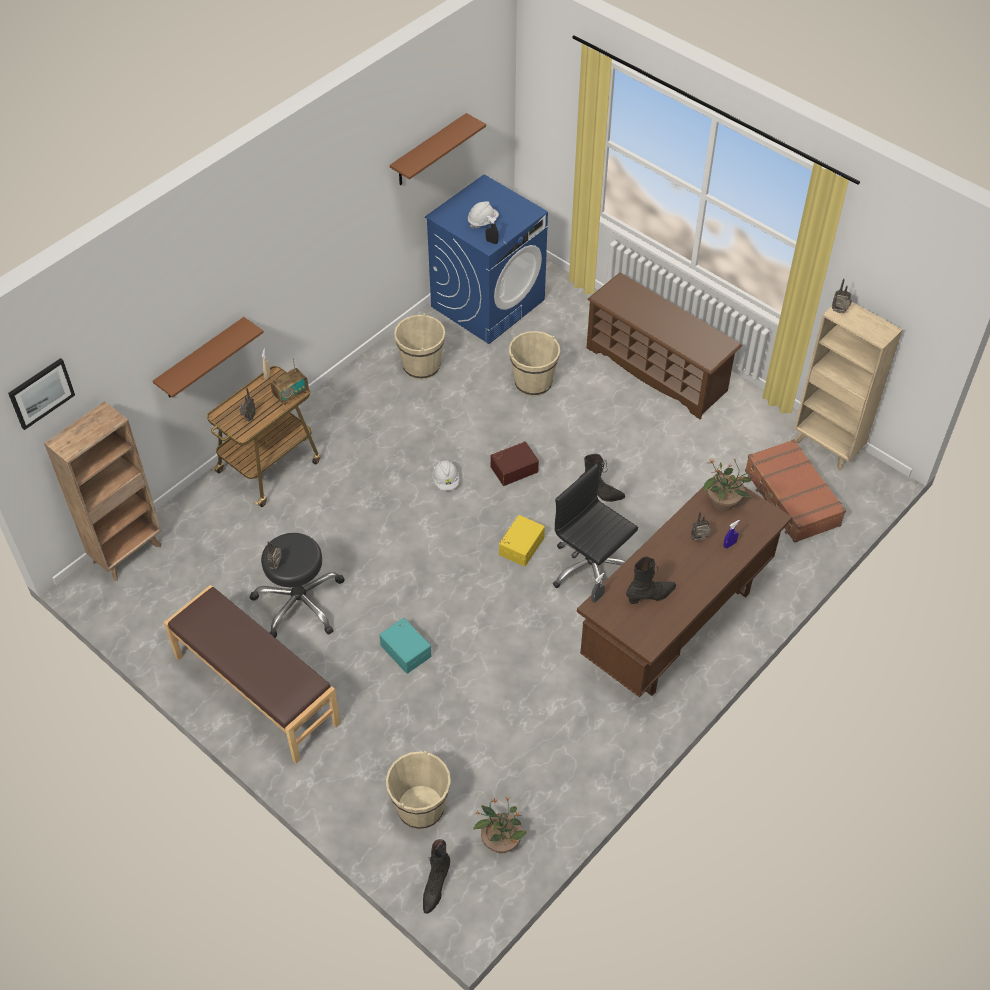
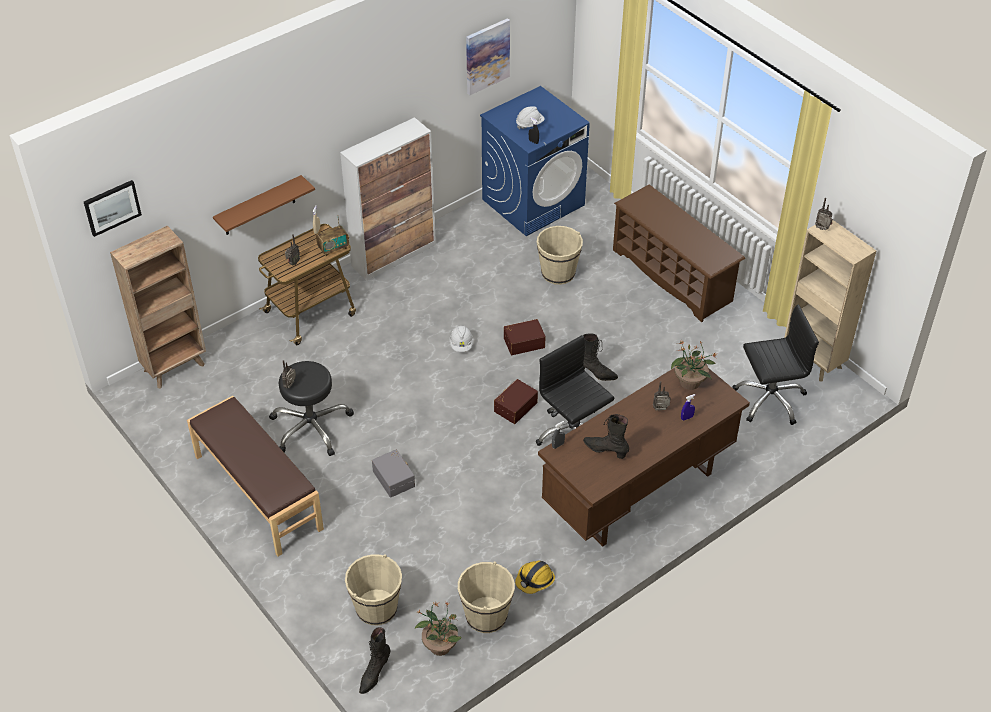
camera: 10 degrees right, 5 degrees down
turquoise storage box [379,618,432,674] -> grey storage box [372,449,415,498]
brown shelf [390,113,486,185] -> picture [466,18,510,95]
beige bucket [394,313,445,380] -> beige bucket moved to [458,562,515,633]
yellow storage box [499,515,545,567] -> brown storage box [494,379,538,424]
black boot [626,556,676,604] -> black boot turned 135 degrees counterclockwise [583,414,629,459]
brown suitcase [745,439,846,543] -> black office chair [732,304,819,425]
none -> cabinet [340,117,436,281]
none -> hard hat [515,560,555,594]

